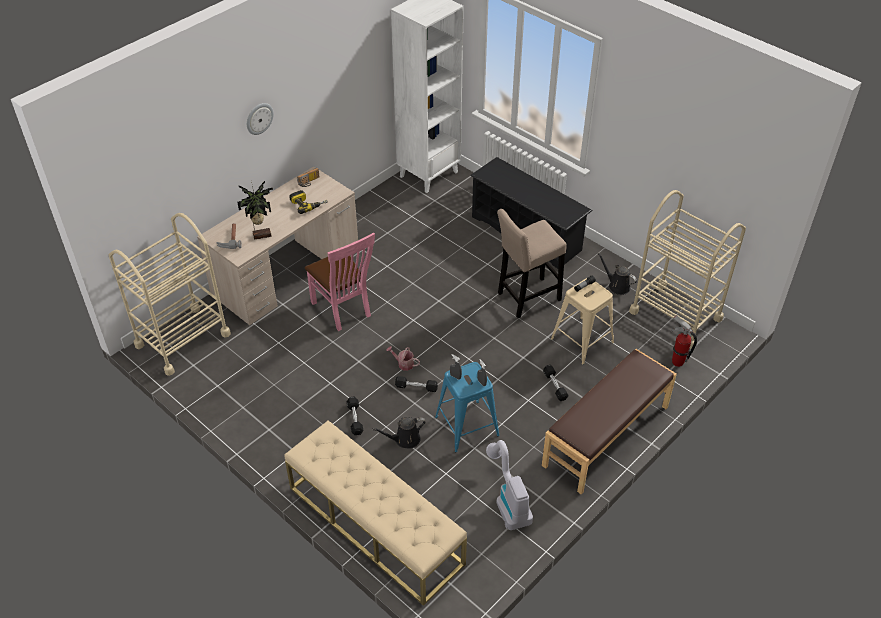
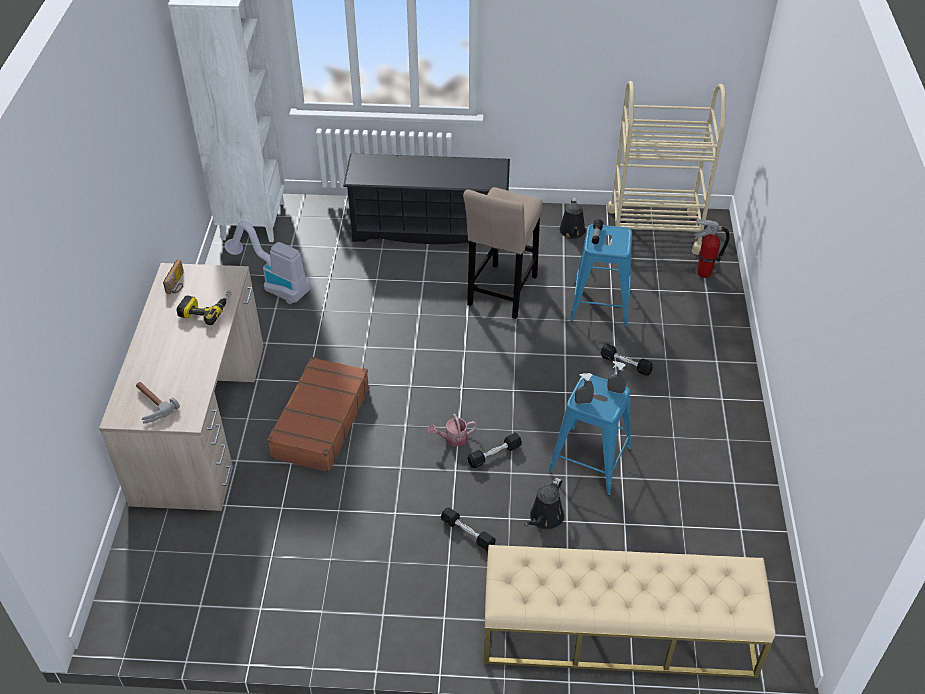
camera: 40 degrees left, 0 degrees up
beige cart [109,213,231,376] -> none
potted plant [237,181,273,240] -> none
wall clock [247,103,274,135] -> none
pink chair [305,233,375,331] -> brown suitcase [267,357,369,472]
vacuum cleaner [486,440,533,530] -> vacuum cleaner moved to [225,221,311,304]
brown bench [542,349,677,495] -> none
beige stool [551,278,614,365] -> blue stool [570,224,632,327]
black watering can [597,253,637,295] -> black watering can turned 90 degrees counterclockwise [559,198,586,239]

